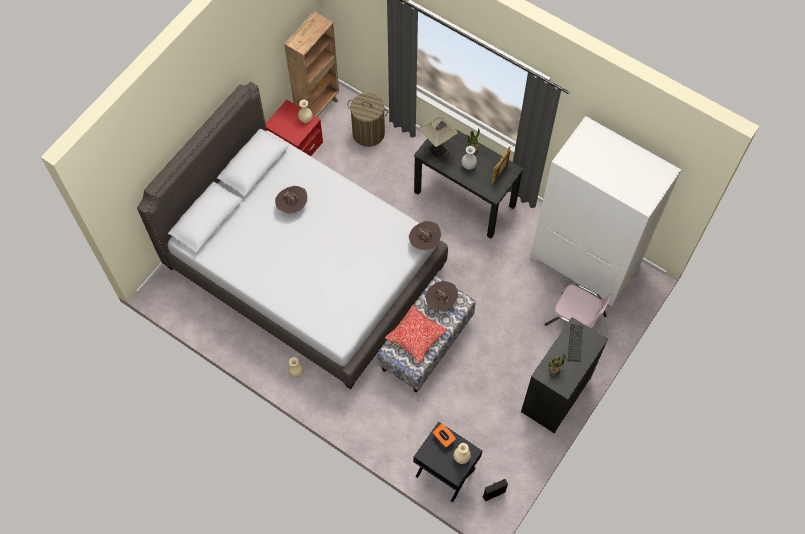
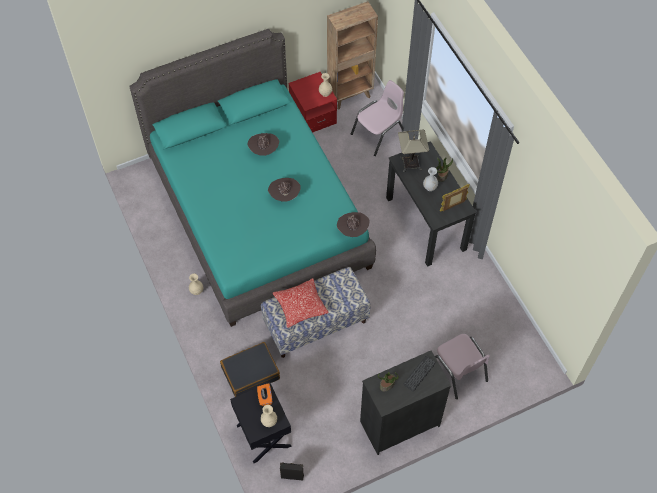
camera: 30 degrees right, 5 degrees down
grey bed [137,82,448,389] -> turquoise bed [129,29,376,327]
laundry basket [347,93,388,147] -> pink chair [351,80,404,156]
brown hat [425,281,458,311] -> brown hat moved to [268,178,301,202]
white wardrobe [530,116,681,306] -> none
none -> black suitcase [220,342,280,397]

